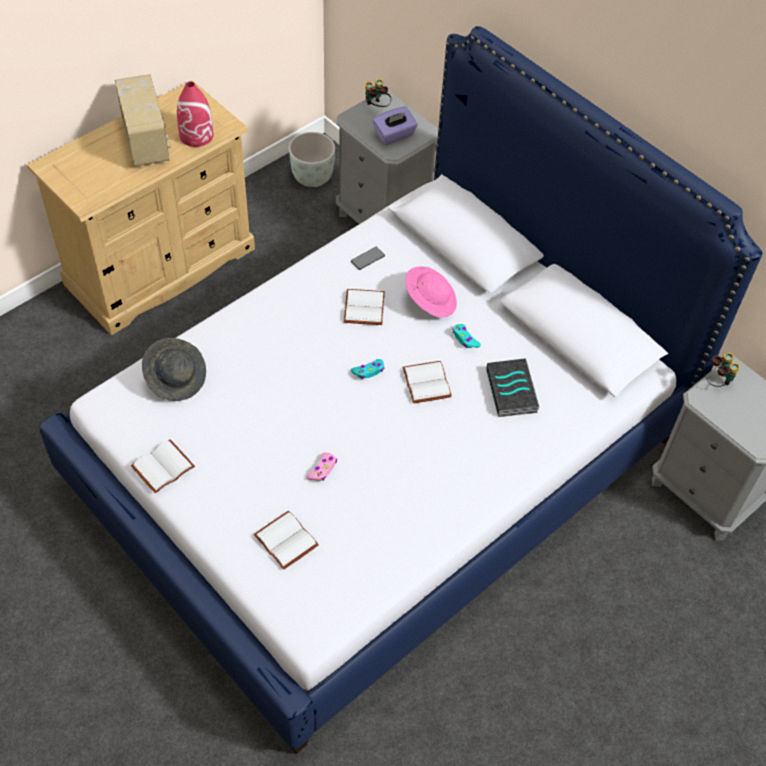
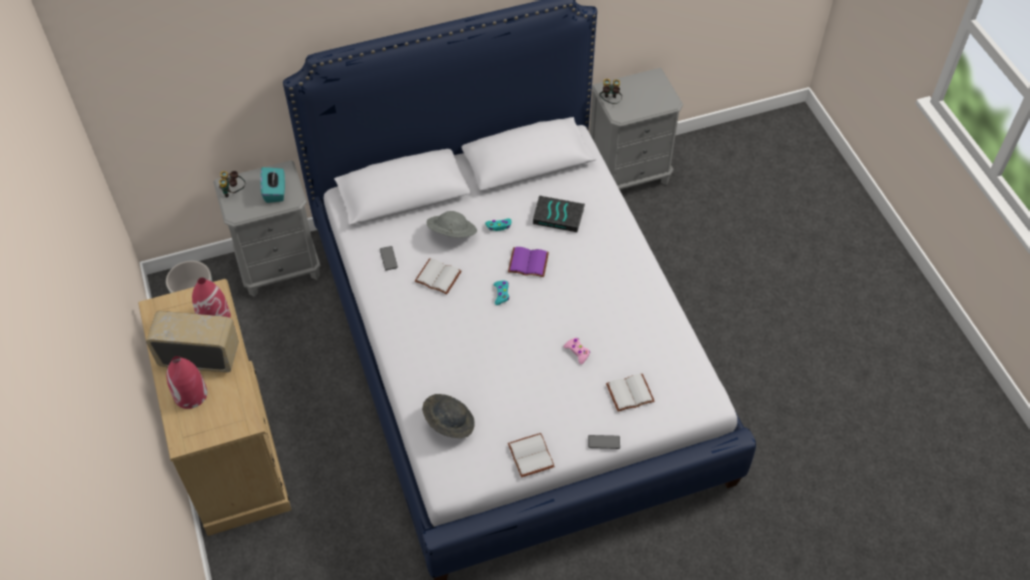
camera: 65 degrees left, 0 degrees up
purple tissue box [373,107,418,145] -> turquoise tissue box [260,167,285,203]
white book [402,361,452,403] -> purple book [508,247,549,277]
pink hat [405,266,457,318] -> grey hat [427,211,477,238]
none -> red vase [166,356,208,409]
none -> phone [588,435,620,449]

